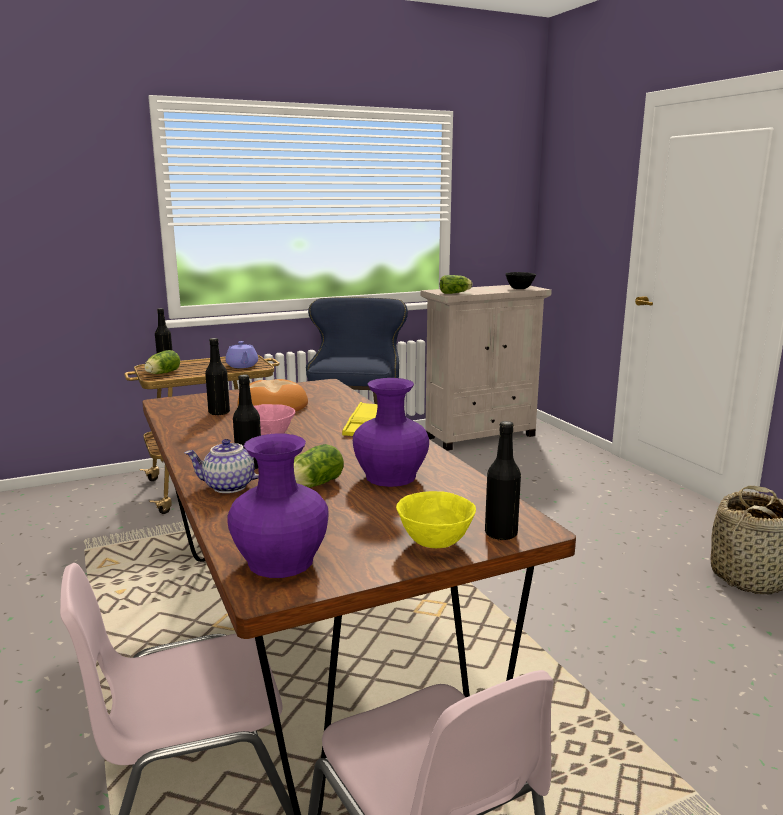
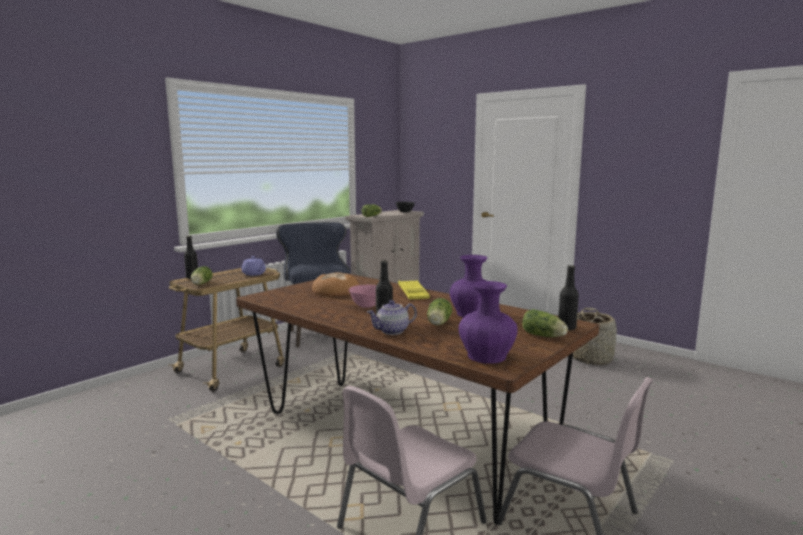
camera: 25 degrees left, 5 degrees down
black bottle [205,338,230,416] -> none
yellow bowl [396,491,476,548] -> lettuce [522,309,568,337]

